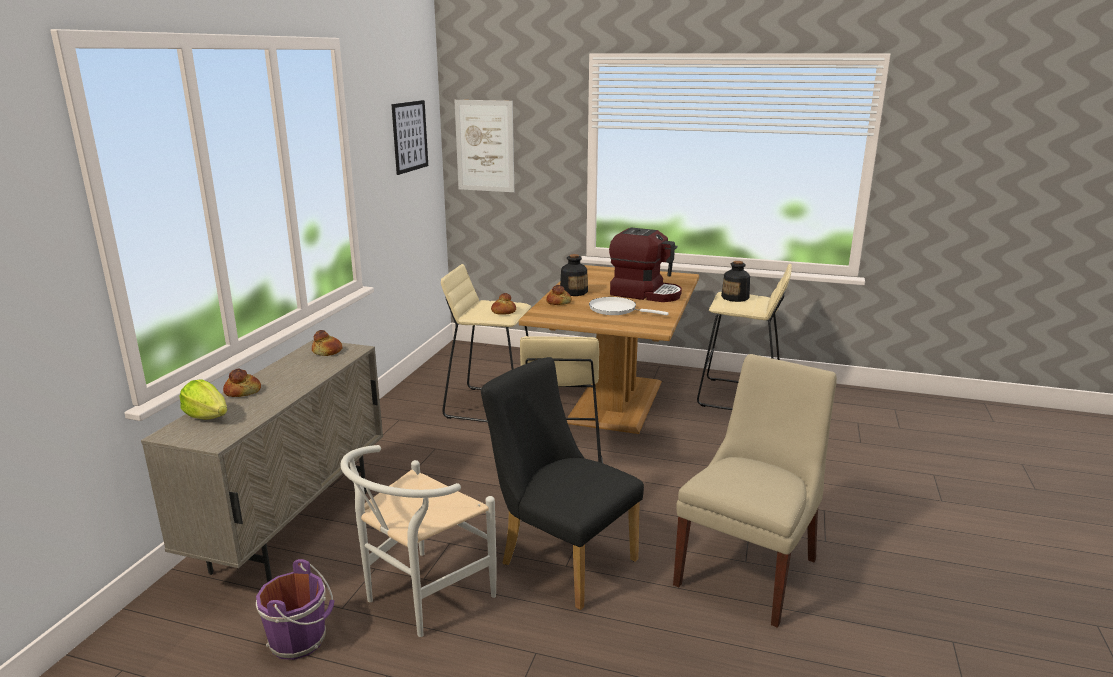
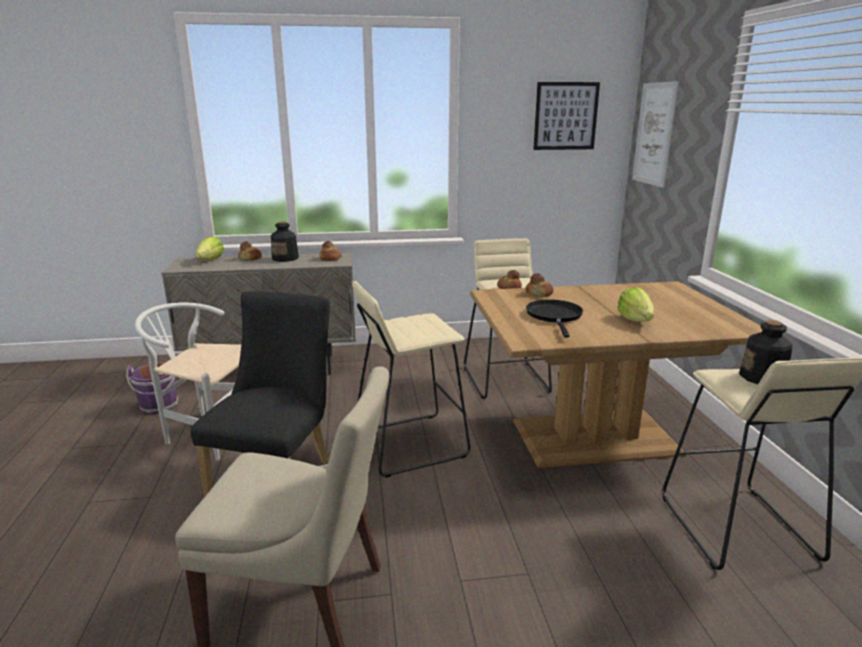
camera: 65 degrees right, 0 degrees up
bottle [560,254,588,296] -> bottle moved to [271,221,299,262]
white frying pan [589,297,669,316] -> black frying pan [526,299,583,337]
coffee machine [609,228,682,302] -> lettuce [617,287,654,322]

